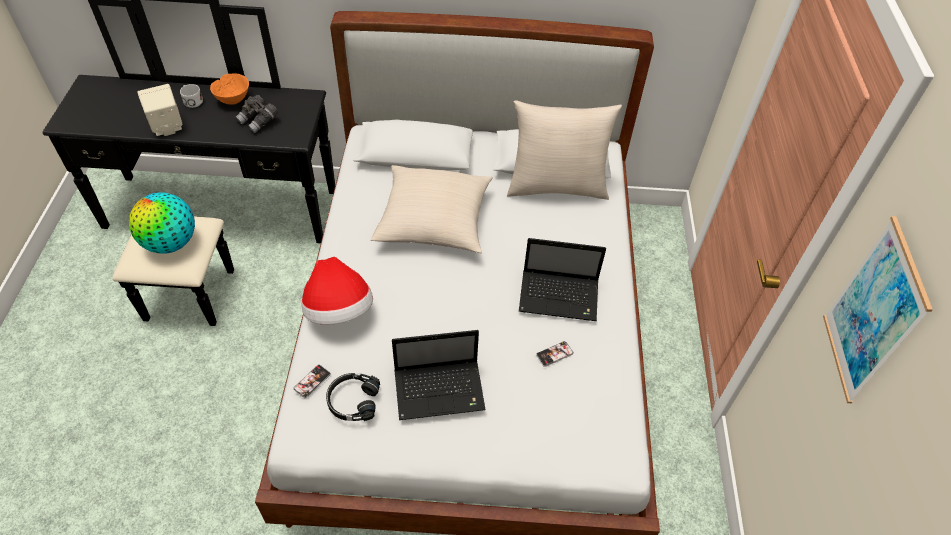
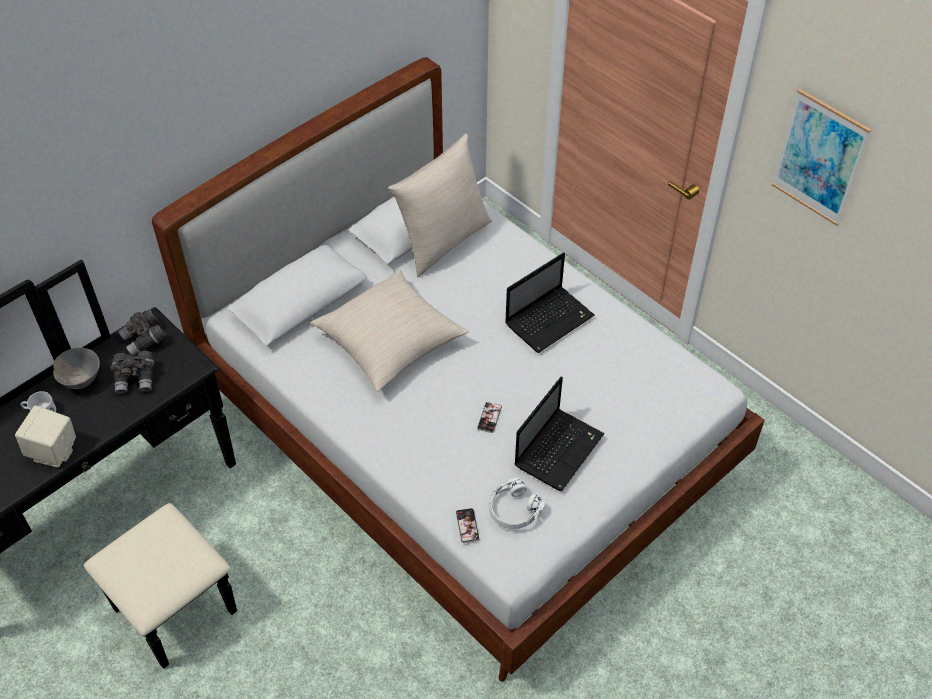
camera: 45 degrees left, 0 degrees up
globe [129,192,195,254] -> none
orange bowl [210,73,249,105] -> grey bowl [53,348,100,389]
hat [301,257,373,325] -> none
black headphones [326,373,380,421] -> white headphones [489,478,545,529]
phone [536,341,574,367] -> phone moved to [477,402,502,433]
none -> grey binoculars [118,309,166,356]

